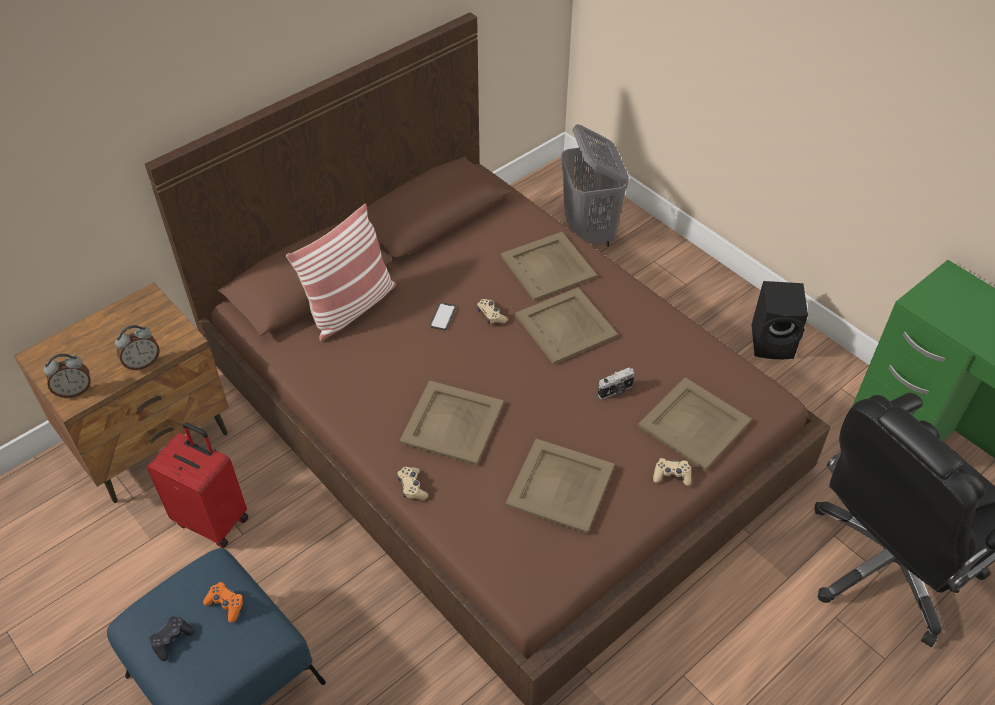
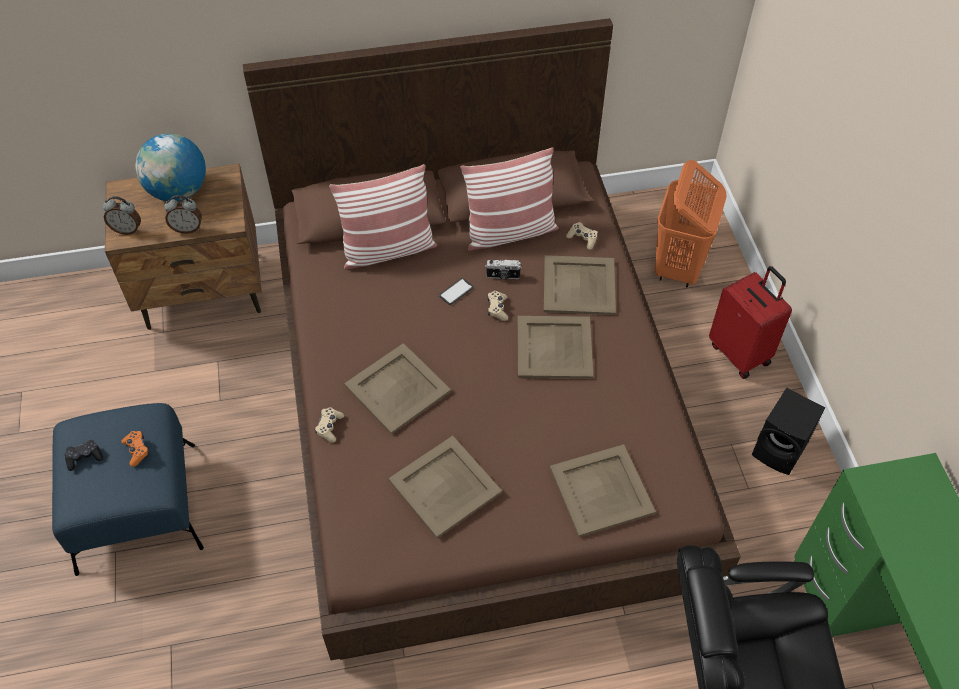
camera: 30 degrees right, 5 degrees up
red suitcase [147,422,249,548] -> red suitcase moved to [709,266,792,379]
grey laundry basket [560,124,629,246] -> orange laundry basket [655,160,727,288]
camera [598,367,634,399] -> camera moved to [485,259,522,280]
beige game controller [653,458,691,486] -> beige game controller moved to [566,222,598,250]
none -> globe [135,133,206,201]
none -> pillow [460,147,559,251]

